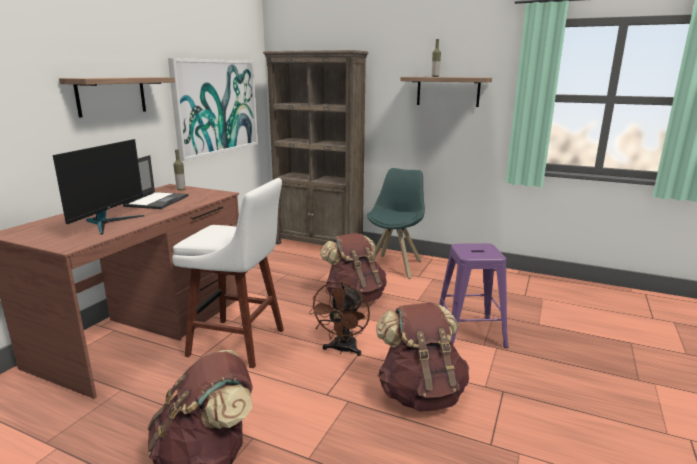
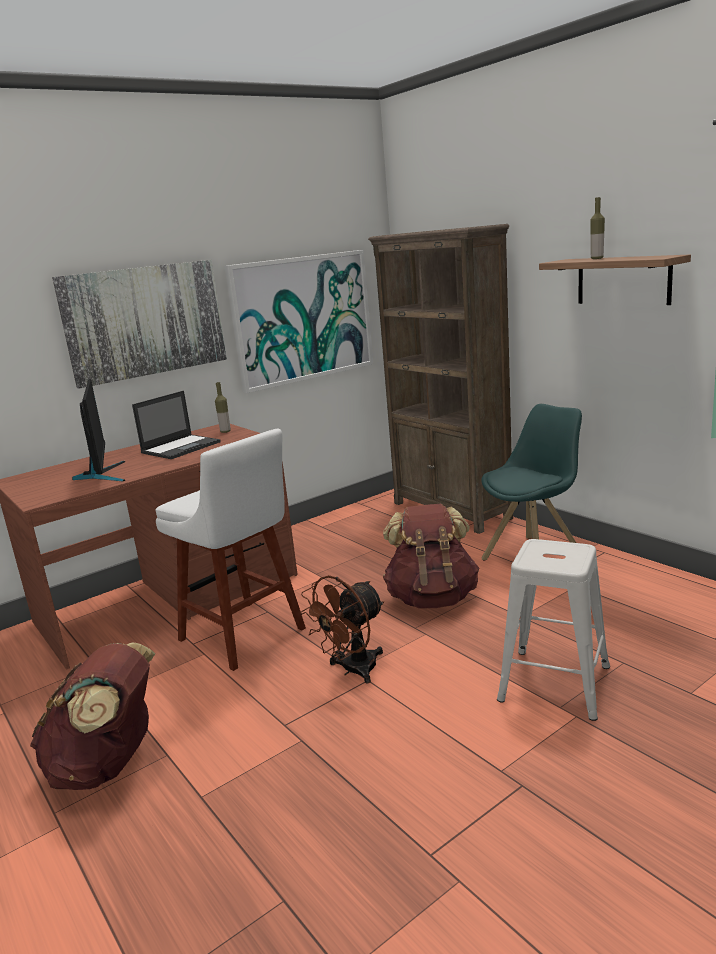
camera: 30 degrees right, 0 degrees up
monitor [53,139,144,234] -> monitor turned 60 degrees counterclockwise [72,379,126,481]
shelf [59,77,175,118] -> picture [52,260,227,389]
brown backpack [376,303,469,412] -> none
purple stool [439,243,509,348] -> white stool [497,539,610,721]

